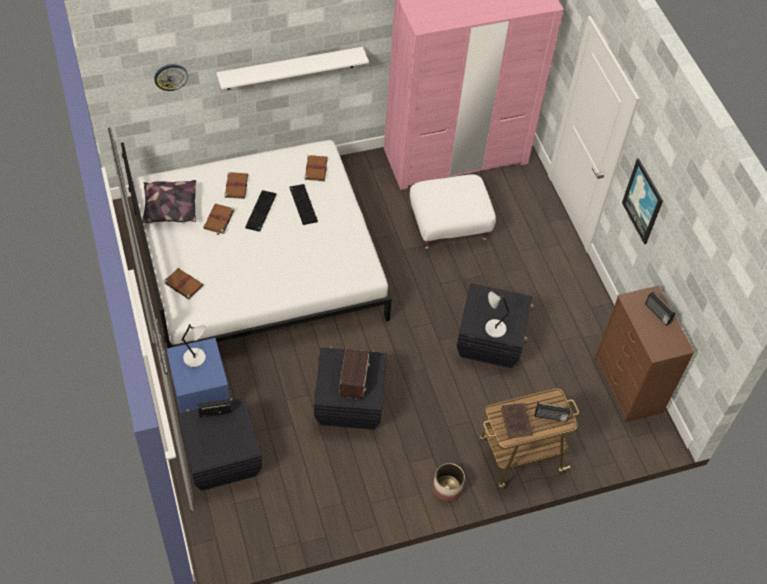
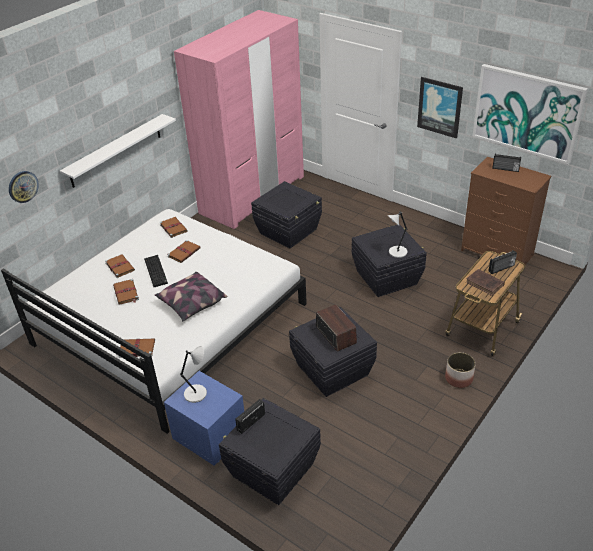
camera: 30 degrees left, 15 degrees down
pillow [142,180,196,223] -> pillow moved to [155,272,228,321]
keyboard [290,184,318,225] -> brown book [167,240,201,263]
white ottoman [410,175,496,249] -> black storage box [251,181,322,248]
none -> picture [472,64,588,164]

